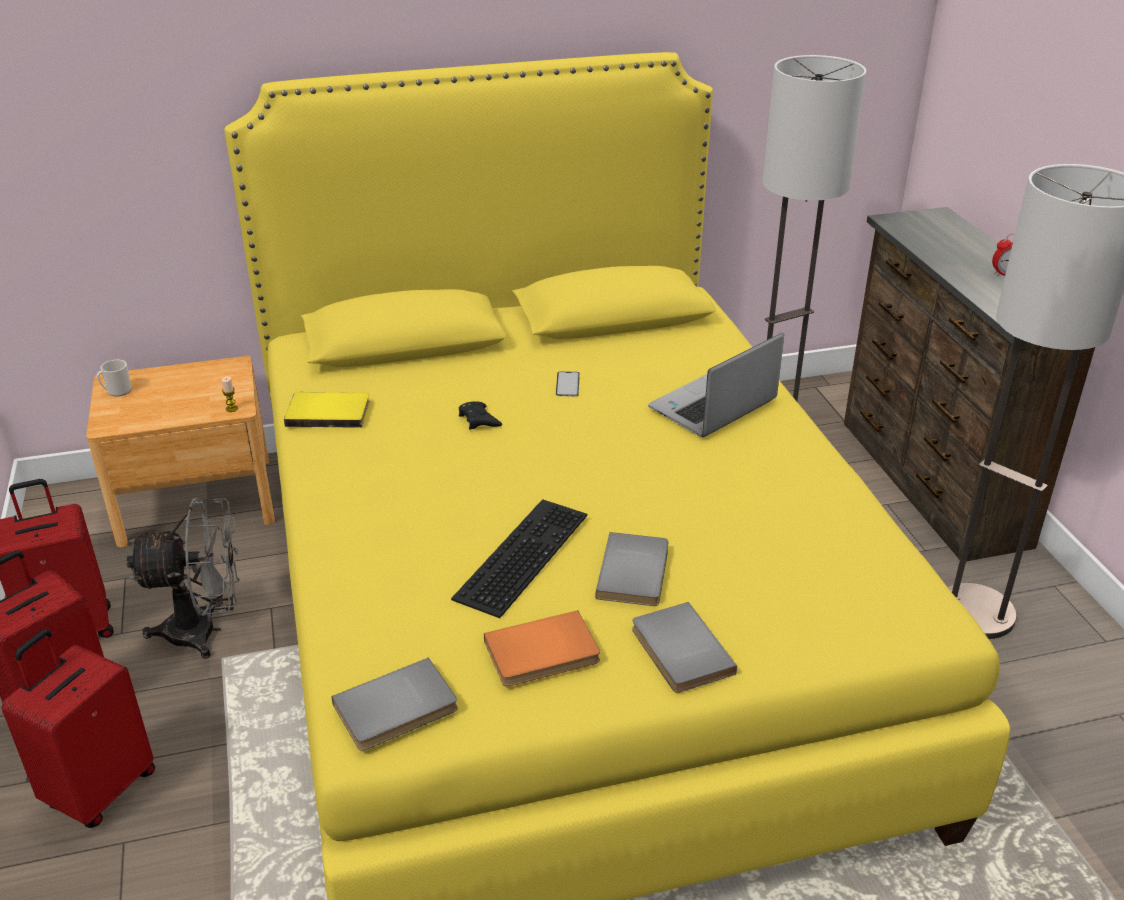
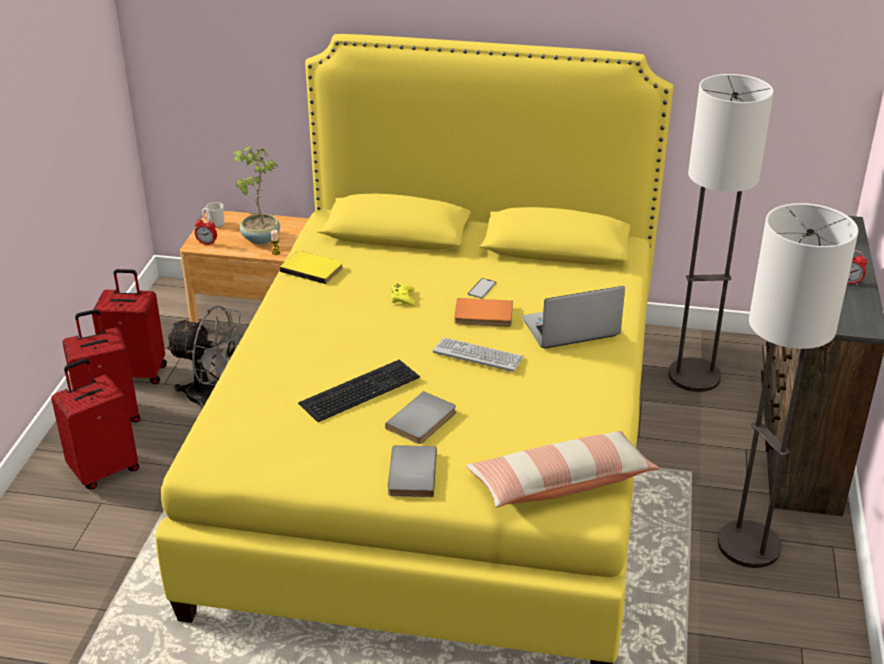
camera: 25 degrees right, 0 degrees up
grey book [331,658,458,751] -> none
black game controller [459,401,502,430] -> yellow game controller [391,284,415,306]
orange book [484,610,600,686] -> orange book moved to [454,298,513,327]
none -> alarm clock [195,217,217,246]
none -> potted plant [232,147,280,244]
none -> keyboard [433,338,524,372]
none -> pillow [466,431,659,508]

